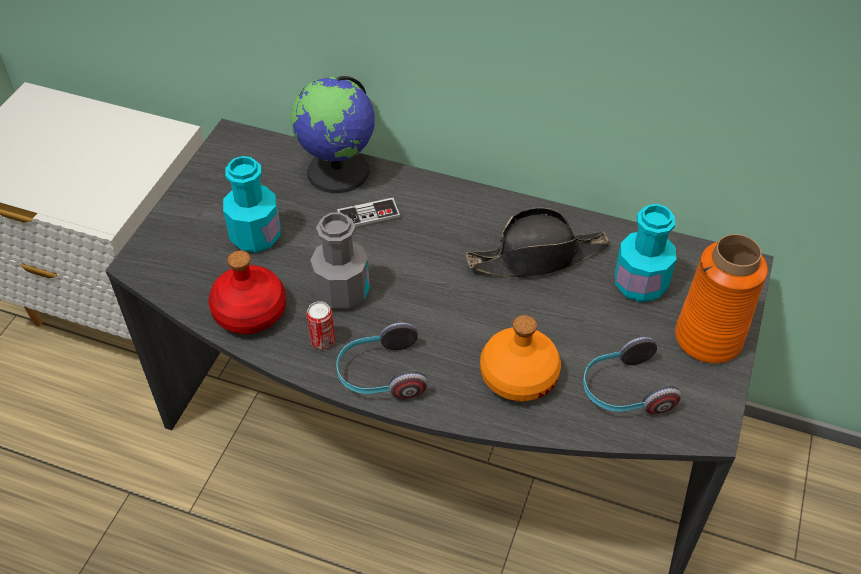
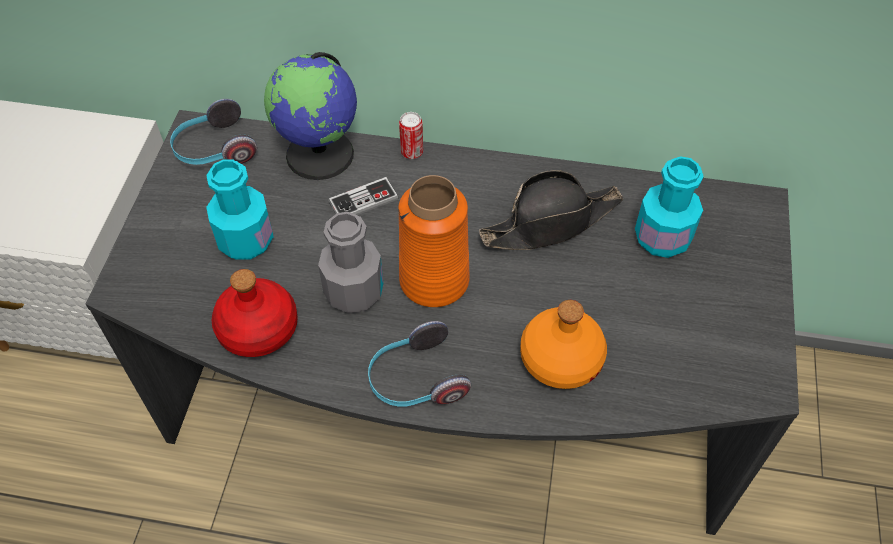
camera: 10 degrees left, 5 degrees up
can [307,301,335,349] -> can moved to [399,112,423,159]
headphones [583,337,681,414] -> headphones moved to [170,99,257,165]
orange vase [675,234,768,363] -> orange vase moved to [398,175,470,307]

